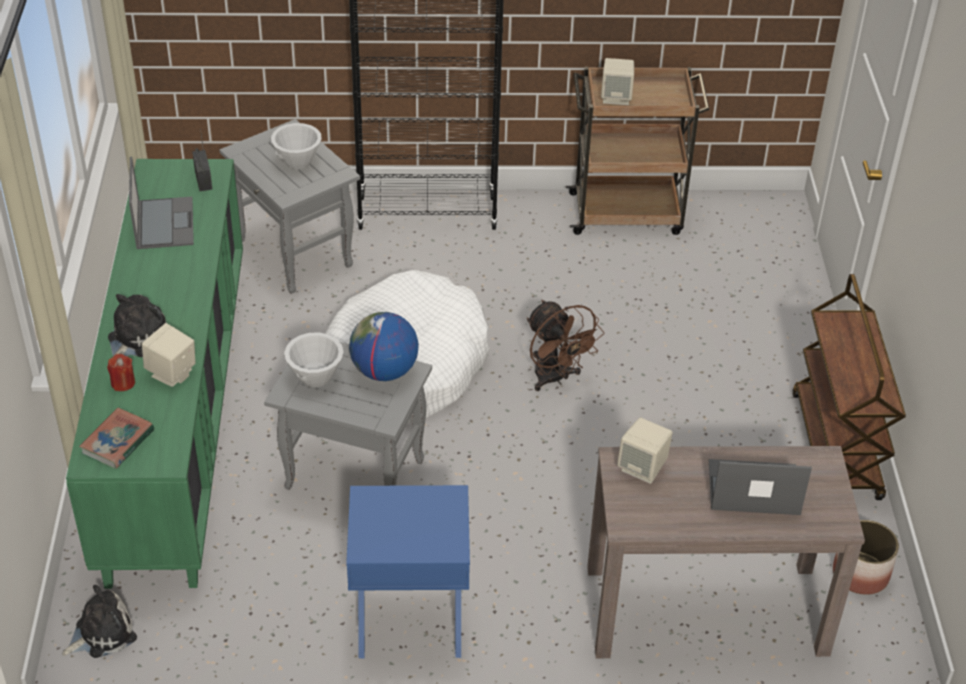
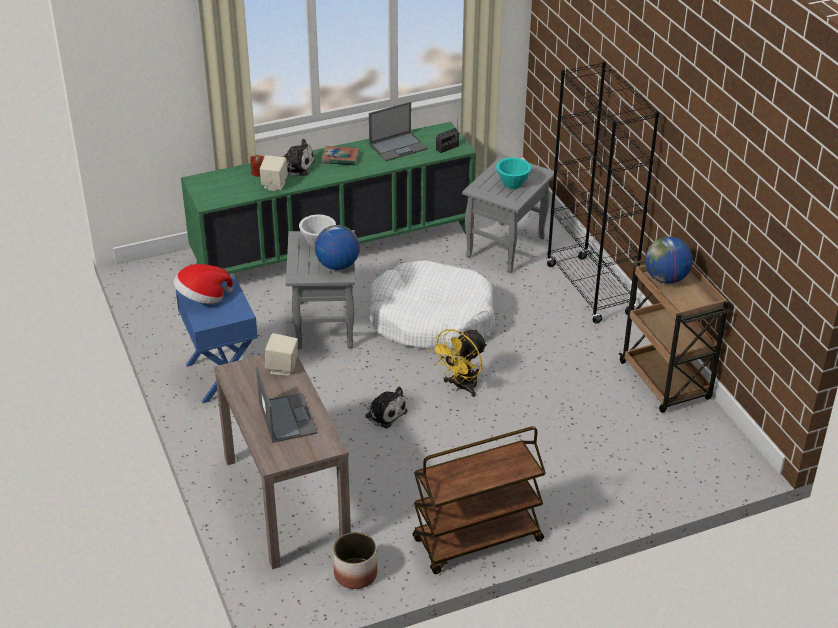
camera: 70 degrees right, 5 degrees down
plush toy [62,585,137,658] -> plush toy moved to [361,387,408,428]
book [79,408,154,469] -> book moved to [321,146,359,165]
white bowl [271,123,322,169] -> turquoise bowl [496,158,531,189]
brown fan [527,300,605,391] -> yellow fan [430,329,487,397]
beige speaker [601,58,634,105] -> globe [645,237,693,284]
none -> hat [173,264,233,304]

